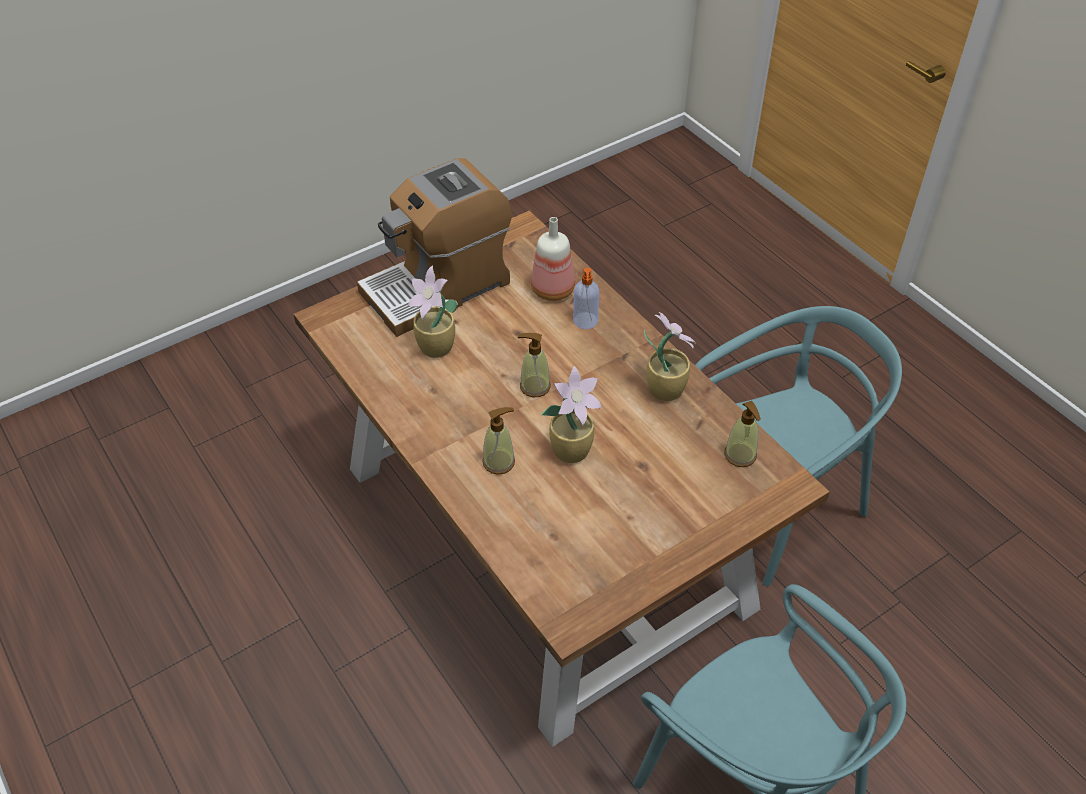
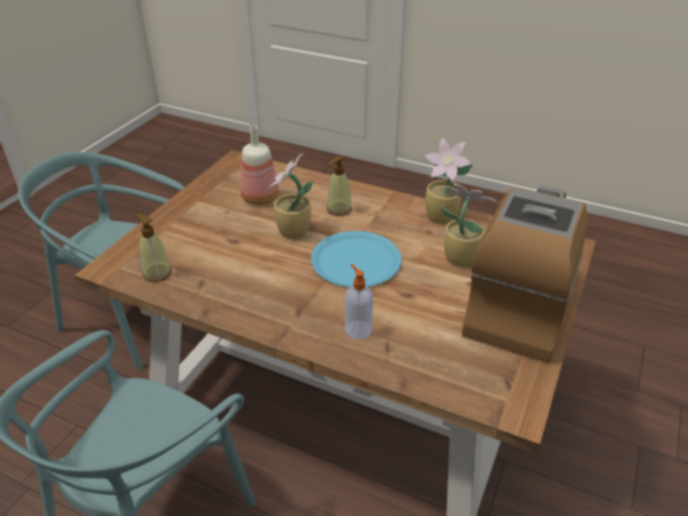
camera: 150 degrees right, 10 degrees down
soap dispenser [518,333,551,397] -> blue plate [311,231,402,287]
bottle [531,217,575,301] -> bottle moved to [240,126,279,205]
potted plant [644,312,696,401] -> potted plant moved to [425,138,473,224]

